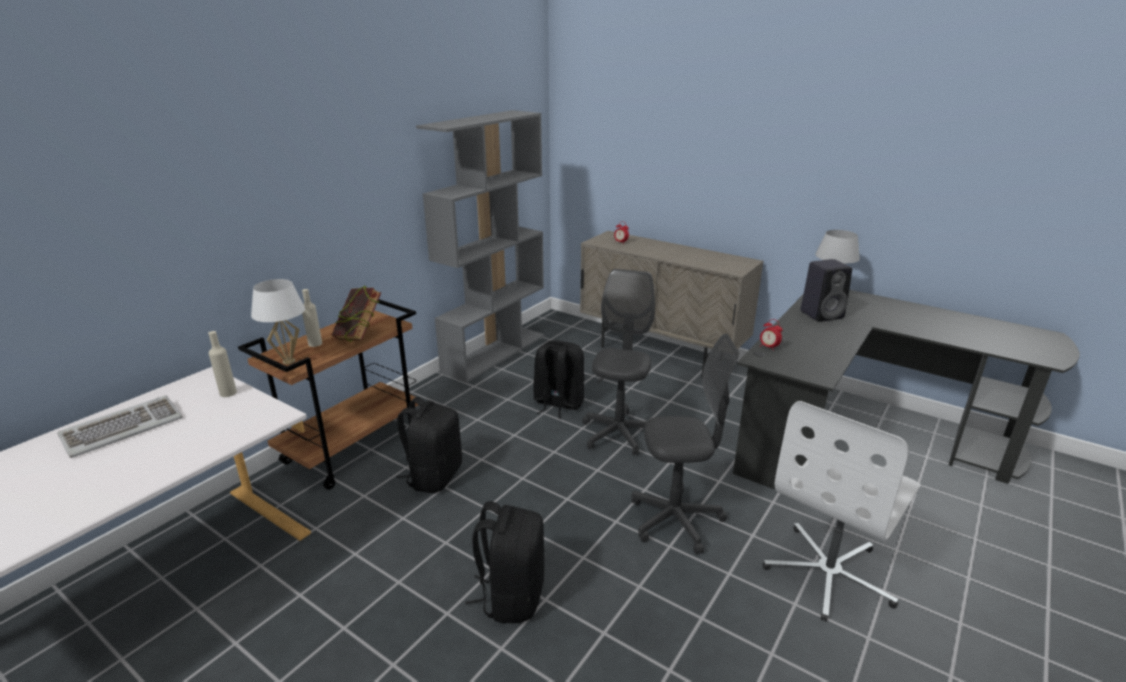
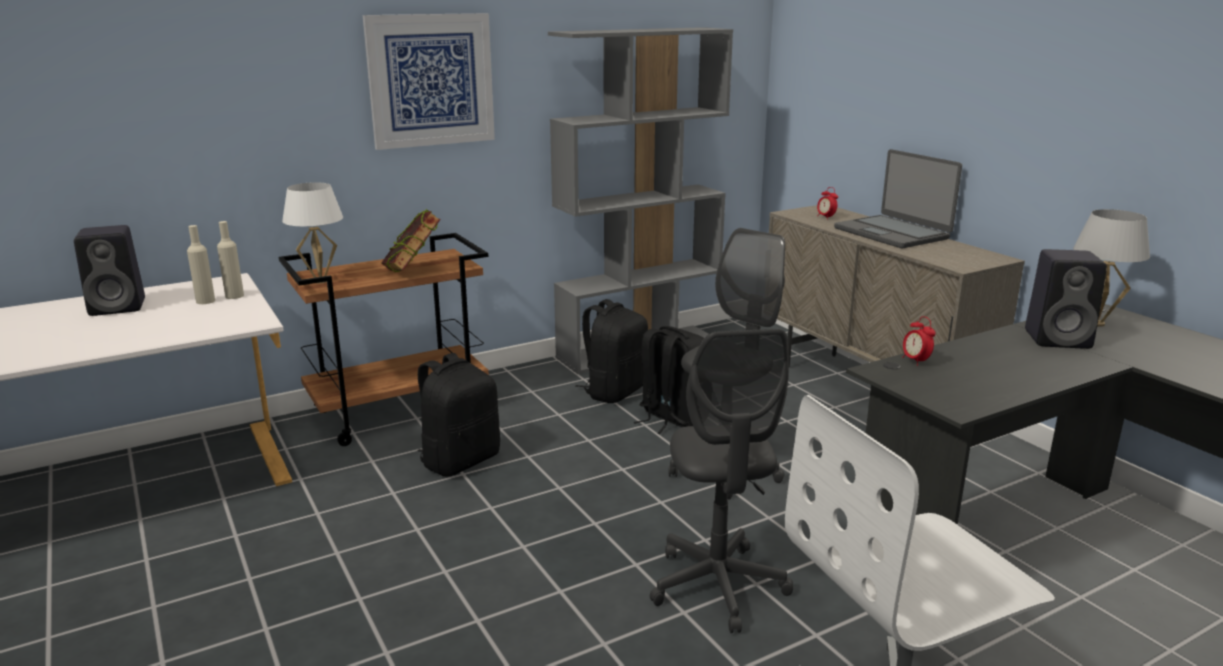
camera: 25 degrees right, 5 degrees down
keyboard [57,395,183,458] -> black speaker [74,225,145,316]
beige bottle [302,289,322,347] -> beige bottle moved to [187,225,215,304]
black backpack [466,501,545,623] -> black backpack moved to [575,299,648,403]
grey office chair [631,334,739,555] -> grey office chair turned 60 degrees clockwise [650,329,793,633]
none -> picture [363,13,495,150]
none -> laptop [834,149,962,248]

